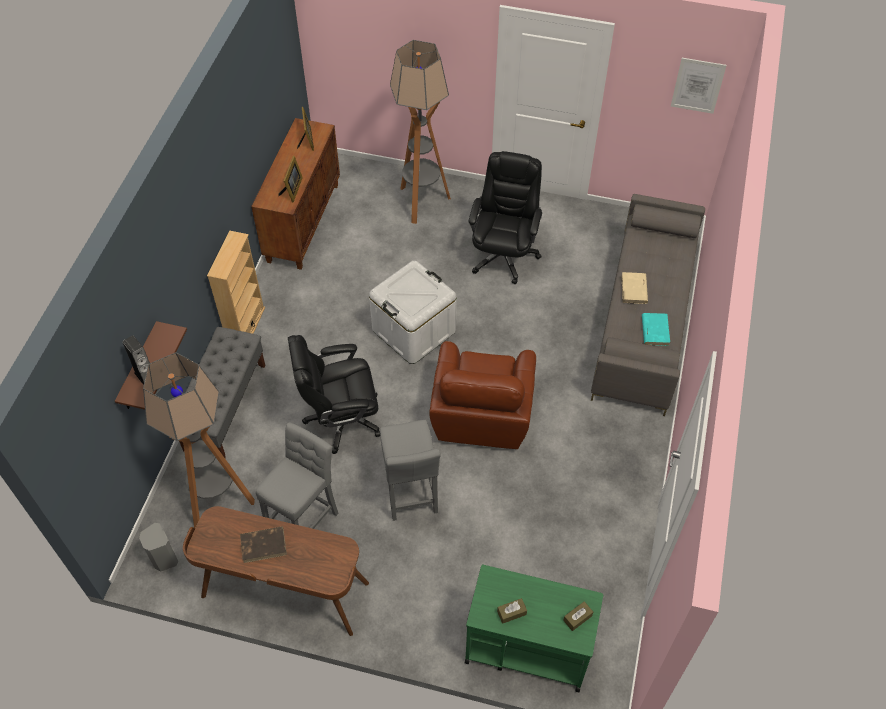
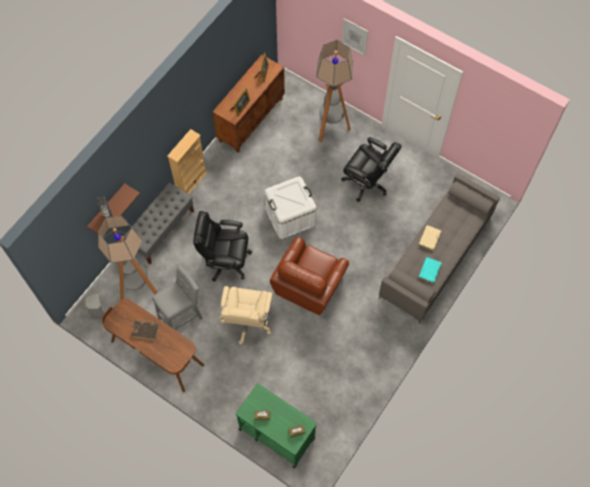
camera: 20 degrees right, 10 degrees up
grey stool [380,420,441,521] -> beige office chair [220,286,272,345]
black office chair [469,151,542,284] -> black office chair turned 90 degrees clockwise [341,137,402,202]
picture [671,58,727,114] -> picture moved to [342,18,368,56]

